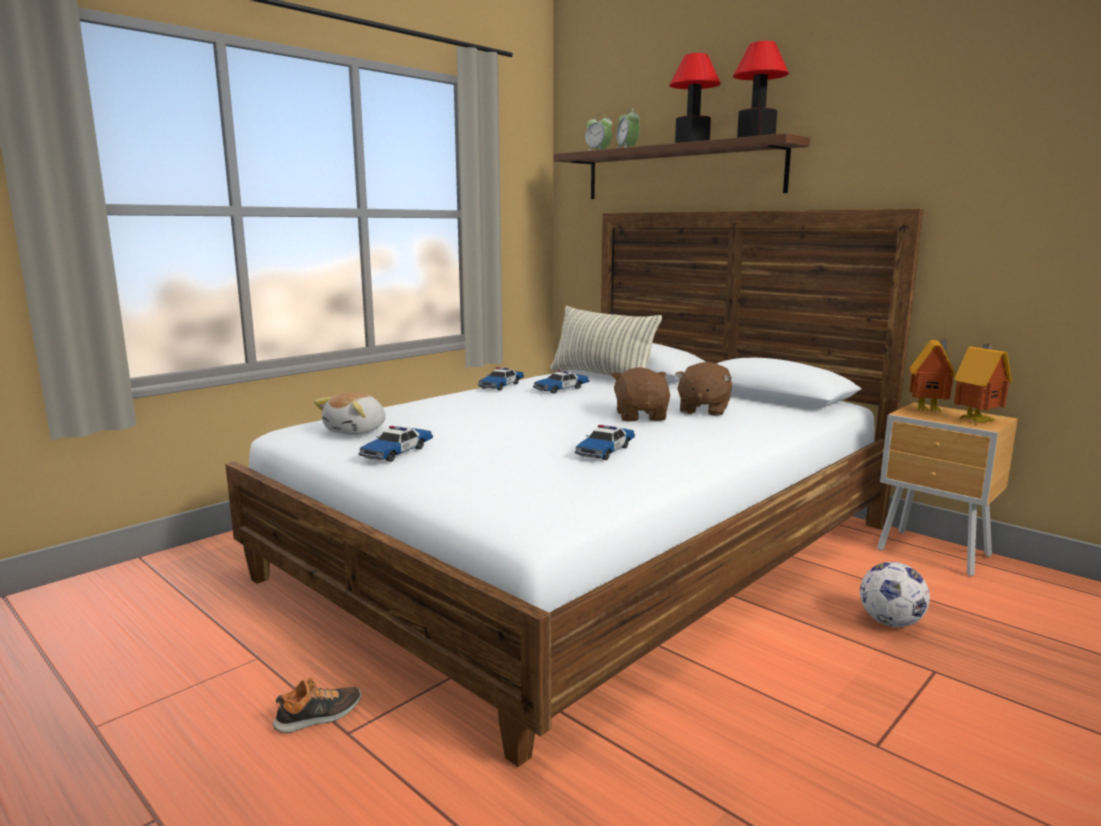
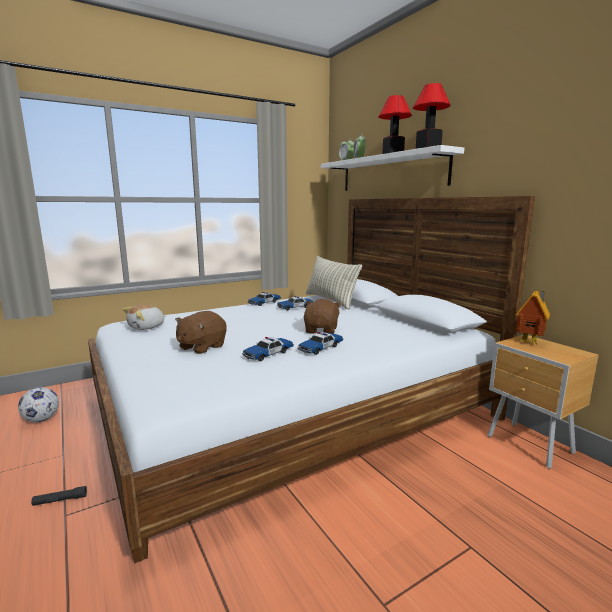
camera: 15 degrees right, 0 degrees up
shoe [272,677,361,733] -> black flashlight [31,486,87,506]
toy car [358,426,433,462] -> toy car moved to [297,332,343,355]
brown shelf [554,133,810,199] -> white shelf [321,145,464,191]
brown plush toy [675,362,732,416] -> brown plush toy moved to [175,311,227,354]
football [860,562,930,627] -> football moved to [18,387,59,422]
toy house [954,344,1012,423] -> none

